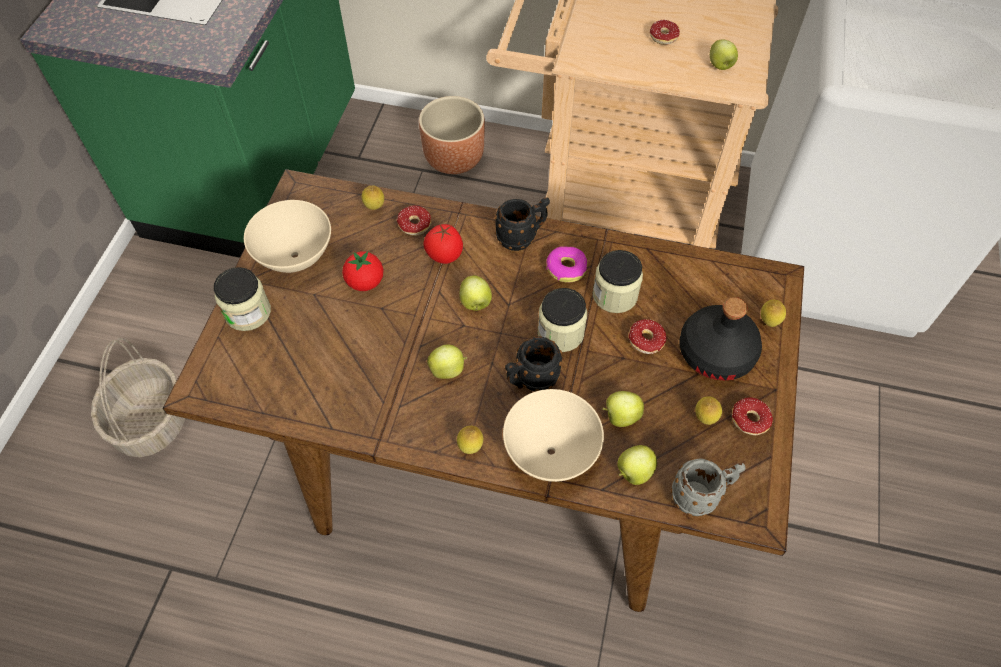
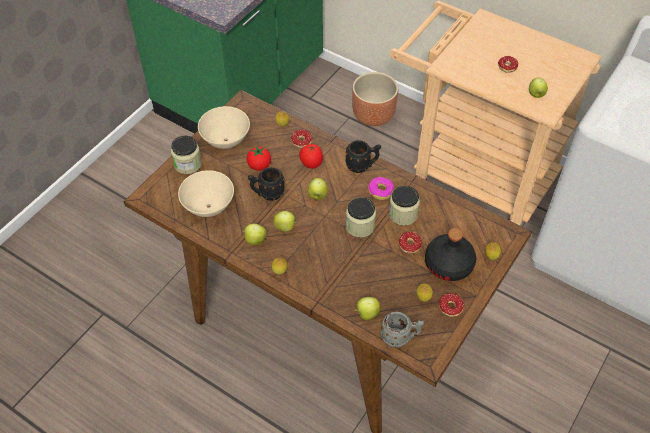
camera: 20 degrees right, 5 degrees down
basket [91,338,185,457] -> none
beige bowl [503,389,604,482] -> beige bowl moved to [178,170,234,217]
black mug [505,336,562,391] -> black mug moved to [248,167,285,201]
apple [602,391,644,427] -> apple moved to [243,223,267,245]

